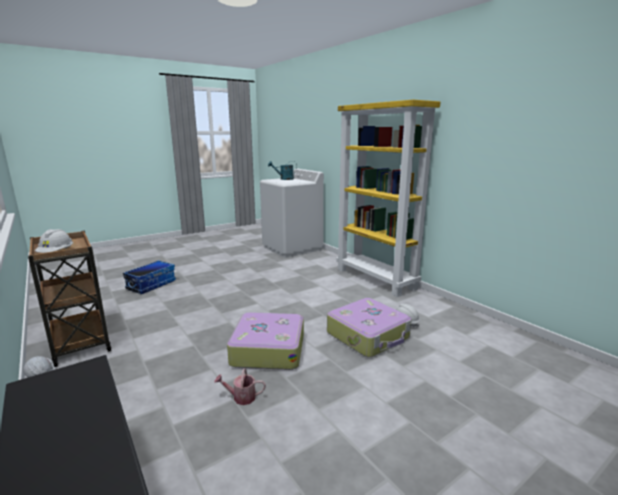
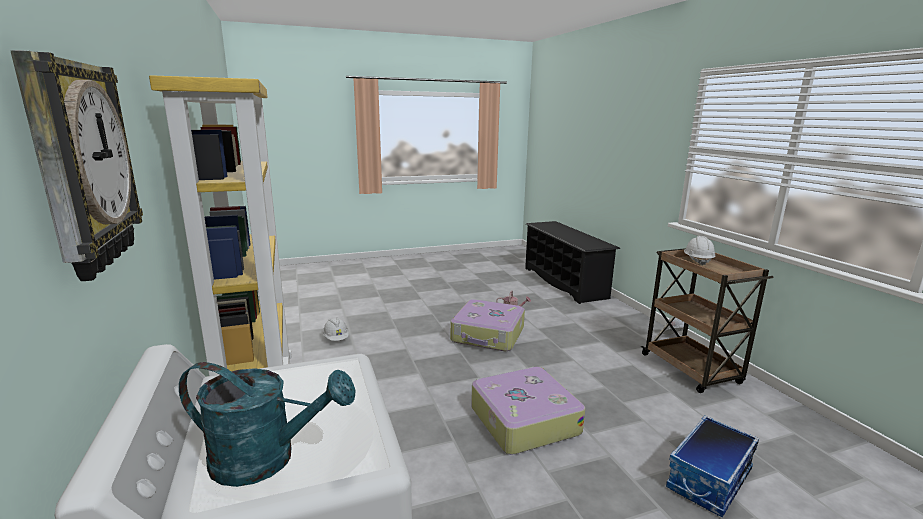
camera: 165 degrees left, 0 degrees up
suitcase [327,298,411,357] -> suitcase moved to [471,367,585,455]
none -> wall clock [11,50,143,281]

